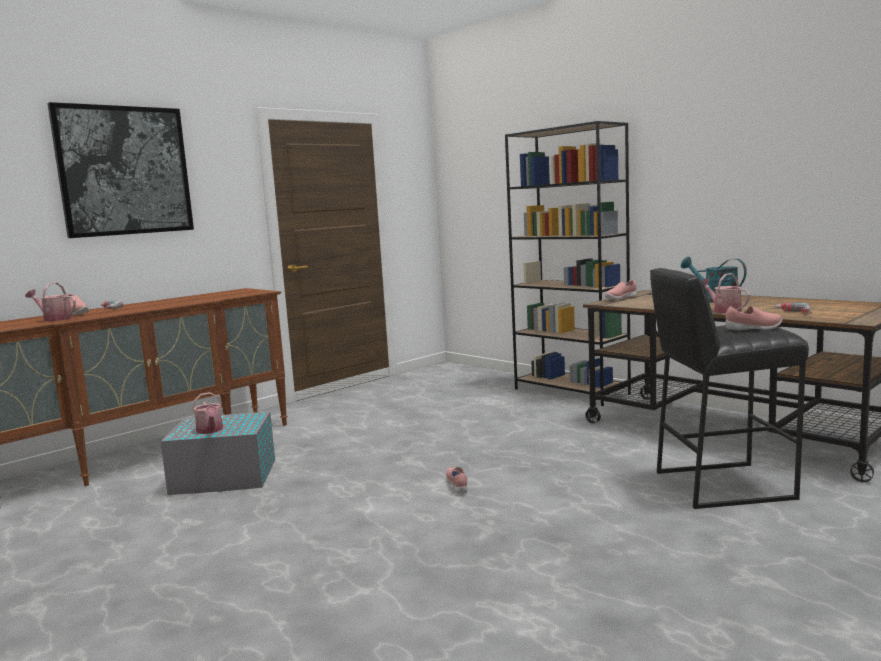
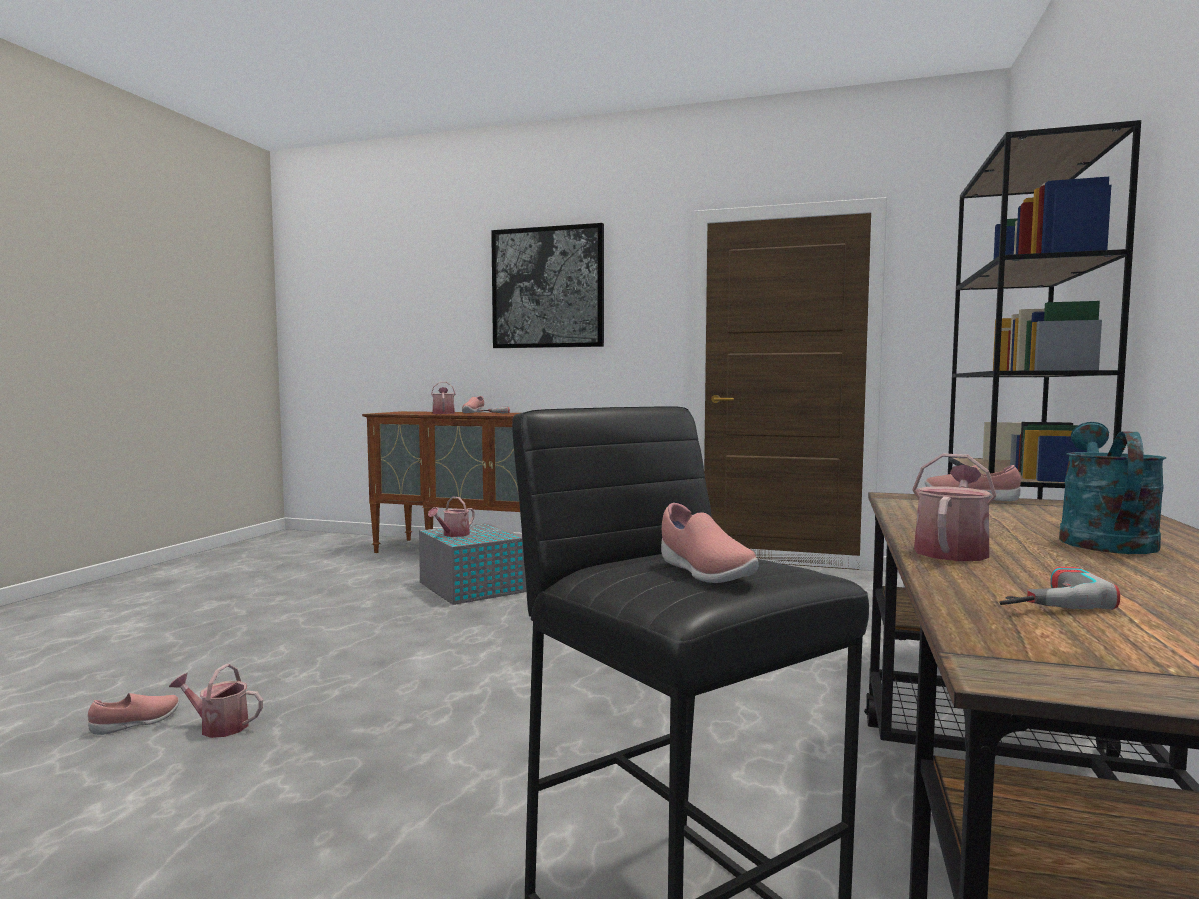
camera: 60 degrees right, 5 degrees down
pink shoe [446,467,468,494] -> pink shoe moved to [88,693,179,735]
none -> watering can [169,664,263,738]

